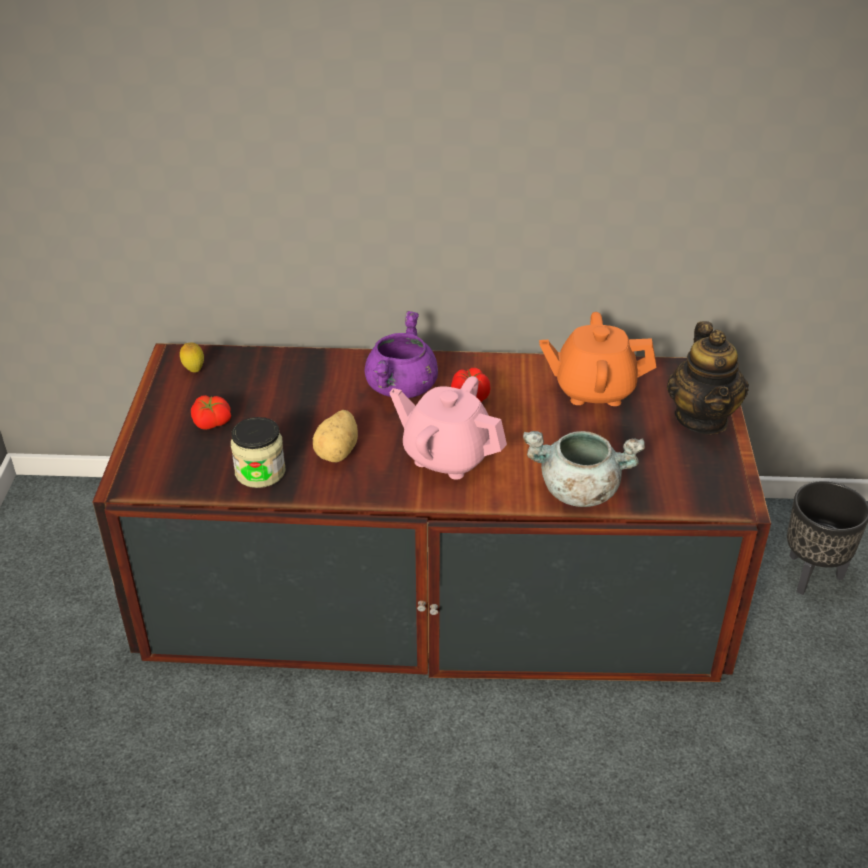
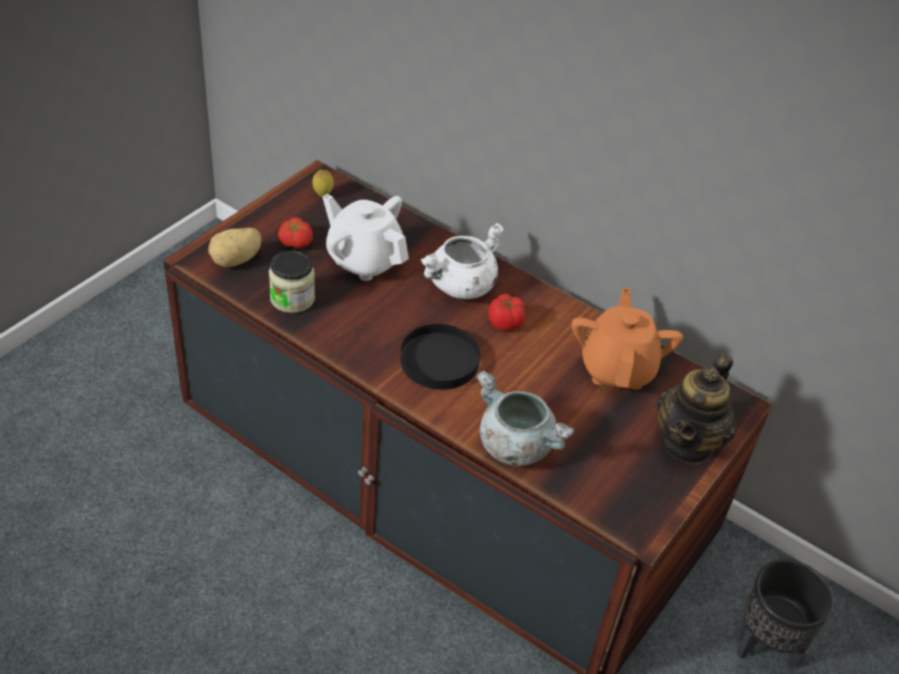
camera: 30 degrees right, 5 degrees up
potato [313,410,358,462] -> potato moved to [209,228,261,267]
purple cooking pot [365,311,438,398] -> white cooking pot [420,223,505,299]
pink teapot [389,376,507,480] -> black plate [400,324,480,390]
orange teapot [539,312,656,406] -> orange teapot turned 60 degrees clockwise [572,288,683,390]
none -> white teapot [323,194,409,281]

